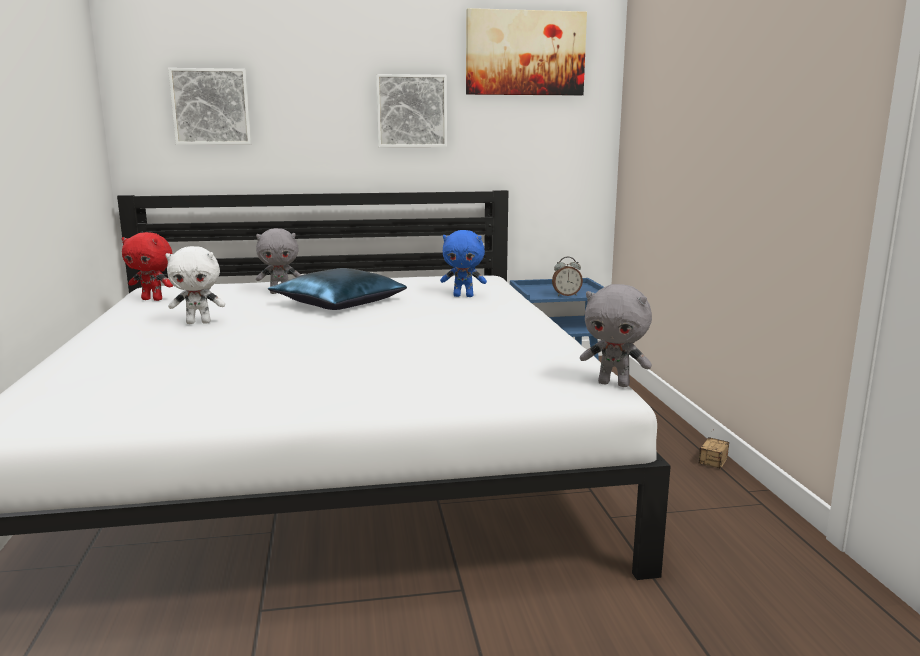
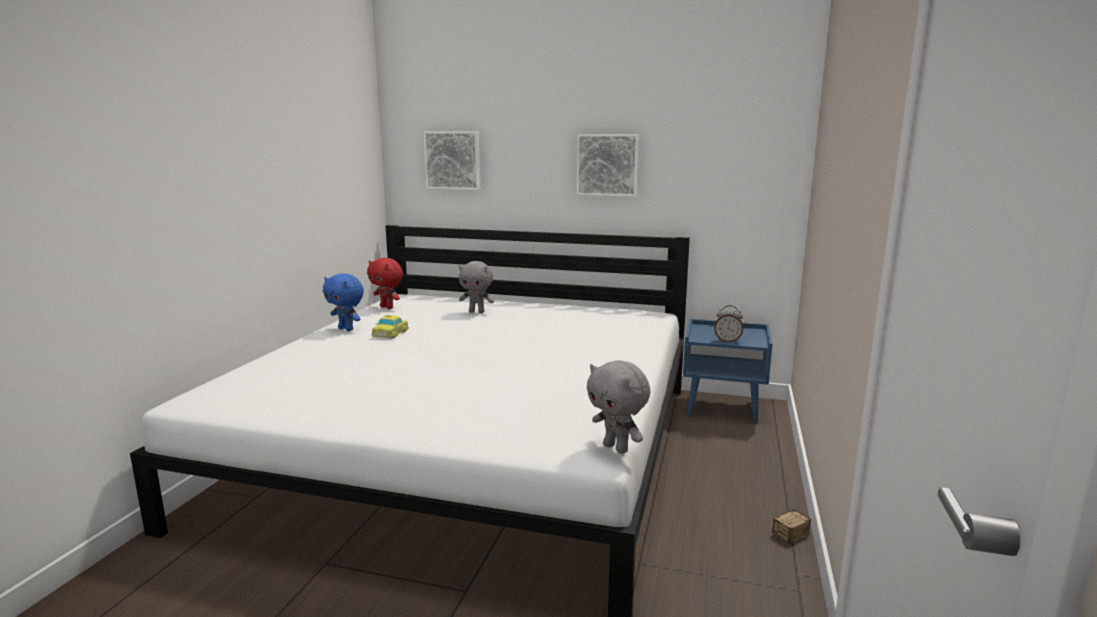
camera: 25 degrees right, 0 degrees up
white plush toy [165,246,225,324] -> toy car [371,315,409,339]
blue pillow [268,268,407,310] -> none
blue plush toy [440,230,487,297] -> blue plush toy moved to [323,273,364,331]
picture [466,8,587,96] -> none

